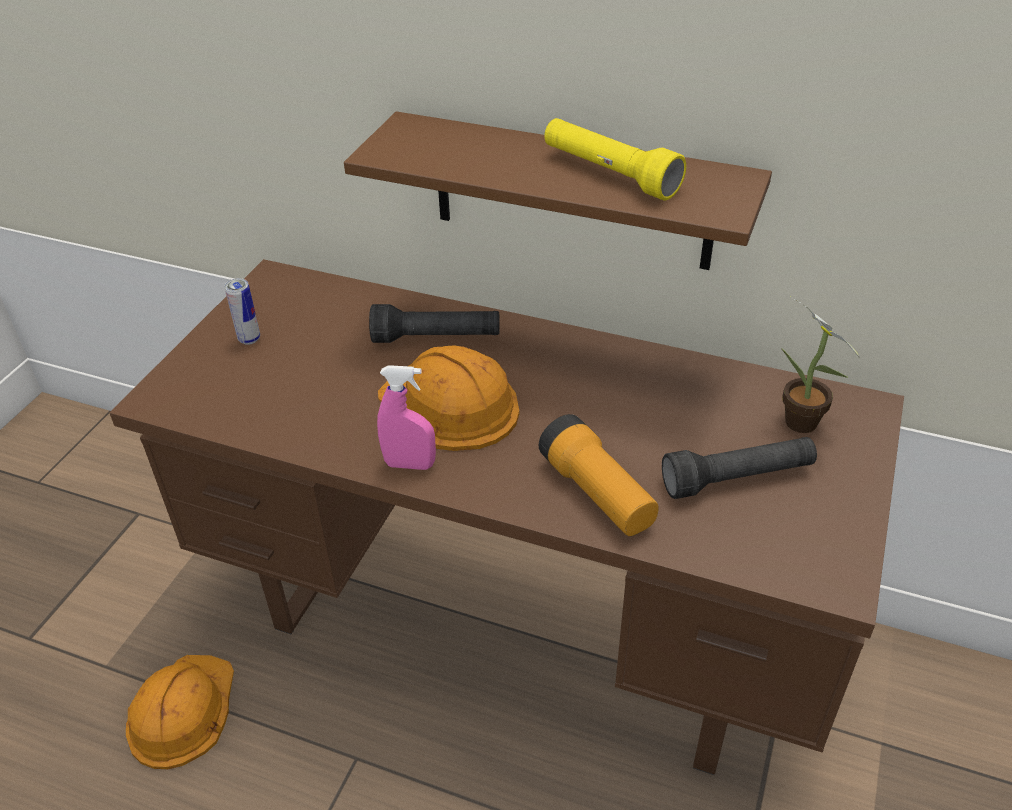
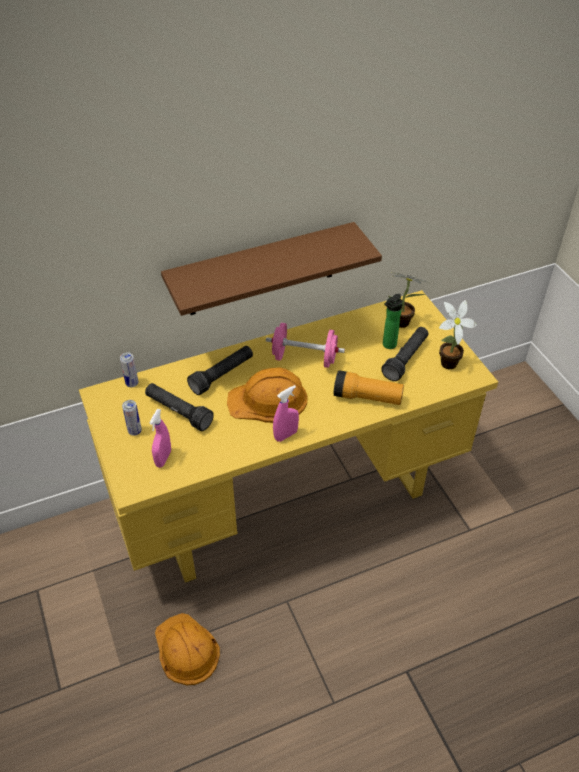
camera: 45 degrees left, 5 degrees up
brown desk [110,259,904,775] -> yellow desk [79,290,498,583]
yellow flashlight [544,118,686,201] -> none
none -> can [120,352,138,387]
none -> black flashlight [145,383,214,431]
none -> pink spray bottle [149,409,171,468]
none -> pink dumbbell [266,323,345,368]
none -> bottle [383,294,403,349]
none -> potted plant [439,300,477,369]

